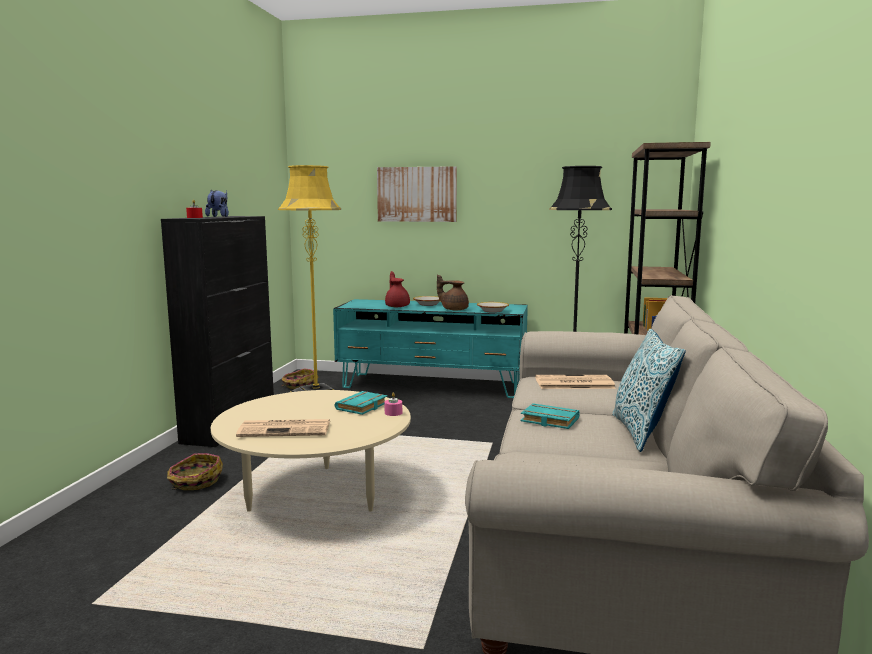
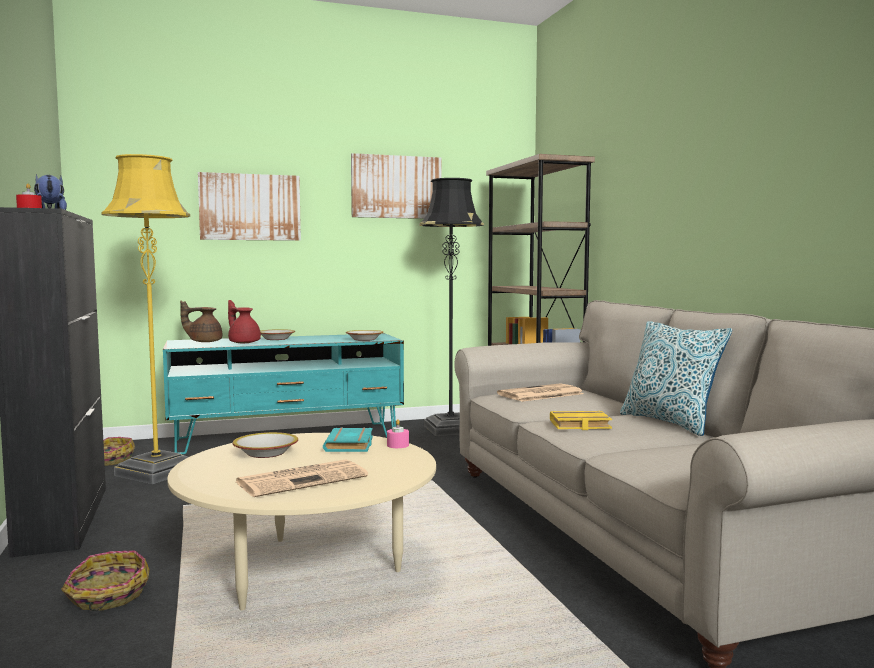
camera: 30 degrees left, 5 degrees down
brown teapot [437,274,469,310] -> brown teapot moved to [180,301,222,342]
turquoise book [520,403,580,429] -> yellow book [550,411,612,430]
none -> bowl [233,432,298,458]
none -> picture [351,153,442,219]

